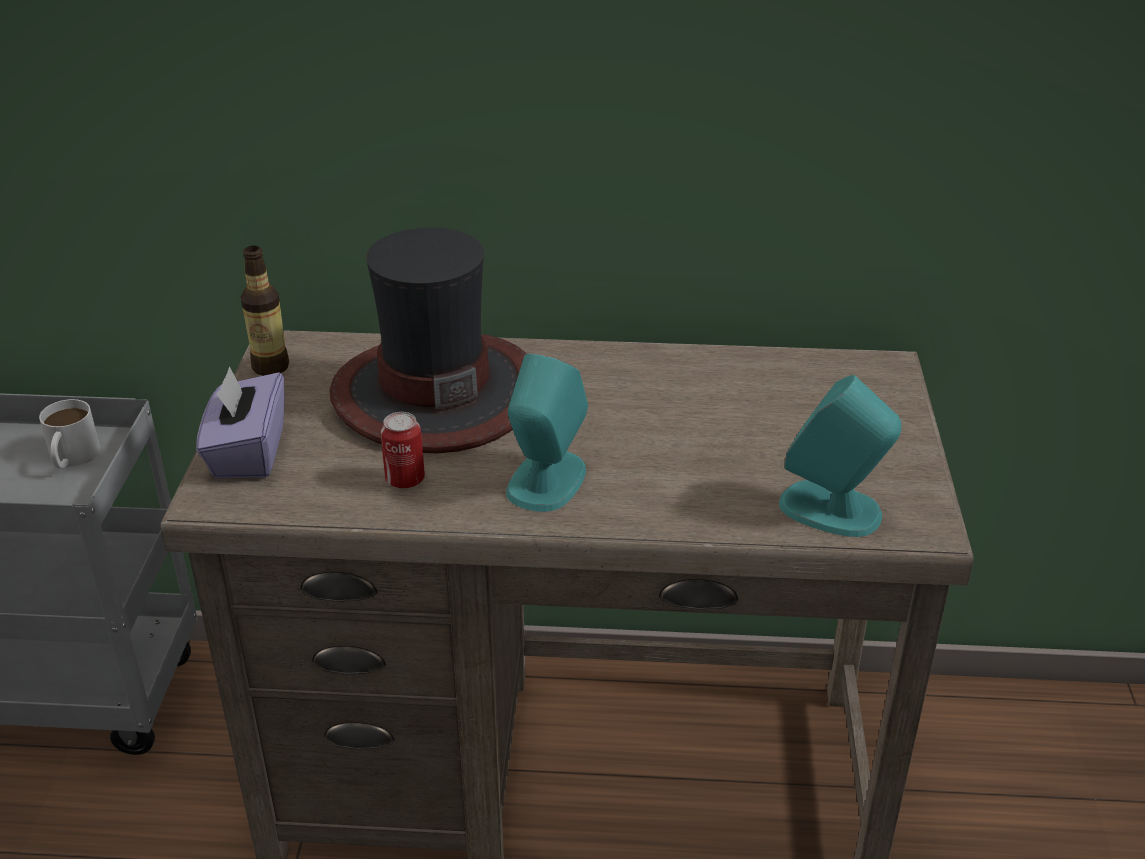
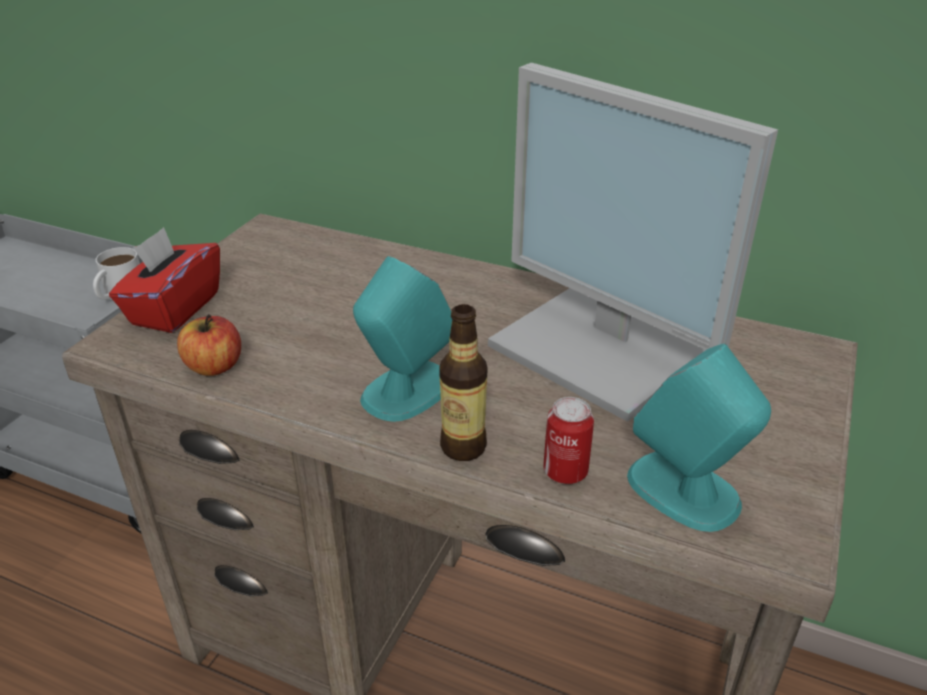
camera: 20 degrees right, 0 degrees up
purple tissue box [196,366,285,478] -> red tissue box [109,227,220,333]
bottle [241,246,289,376] -> bottle moved to [439,304,487,461]
hat [330,228,527,453] -> none
can [381,412,425,489] -> can moved to [543,397,594,484]
none -> apple [177,314,241,376]
none -> monitor [488,63,778,422]

